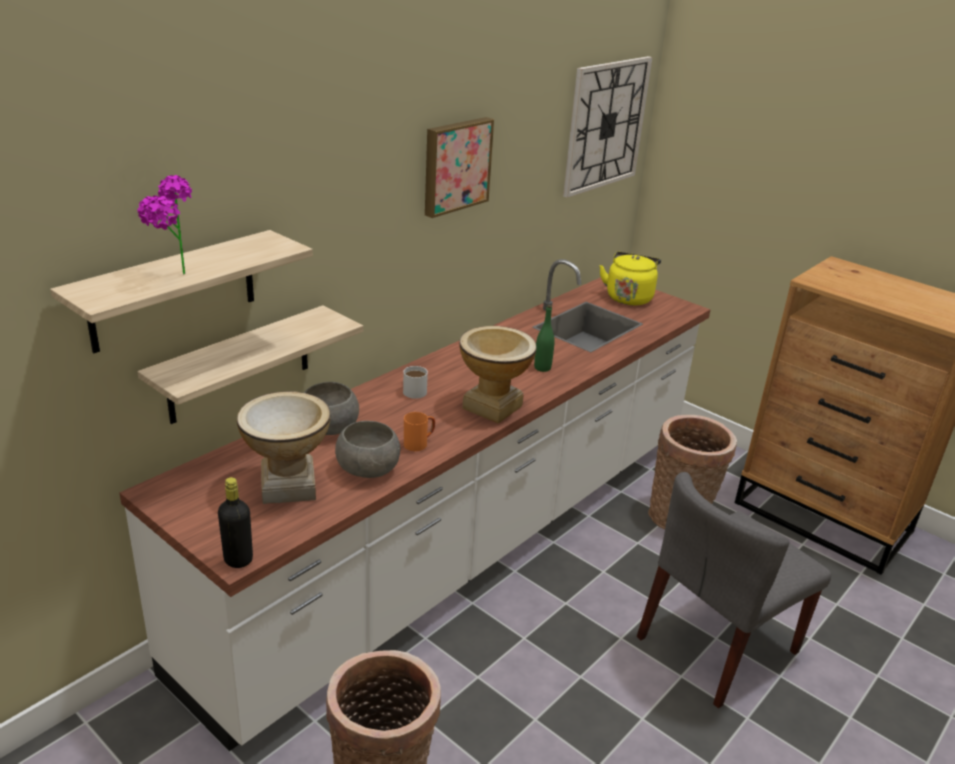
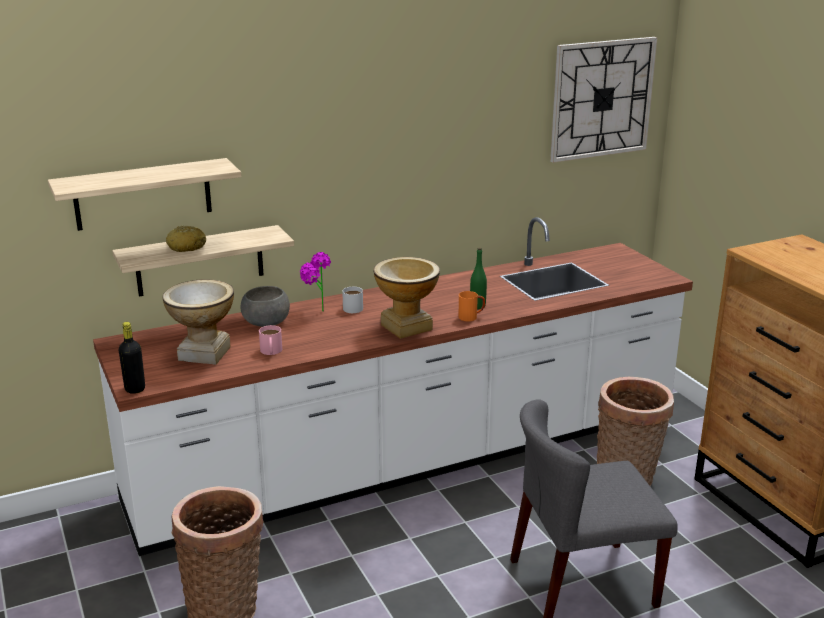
camera: 25 degrees right, 5 degrees down
potted plant [137,175,192,274] -> potted plant moved to [300,252,331,312]
grey bowl [335,421,400,478] -> pink mug [259,325,282,355]
orange mug [404,412,435,451] -> orange mug moved to [459,291,485,321]
picture [425,117,494,218] -> none
yellow kettle [599,252,661,305] -> none
none -> bread [166,226,206,252]

